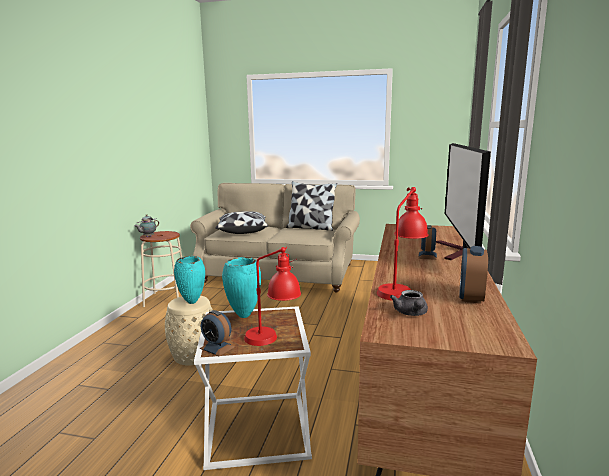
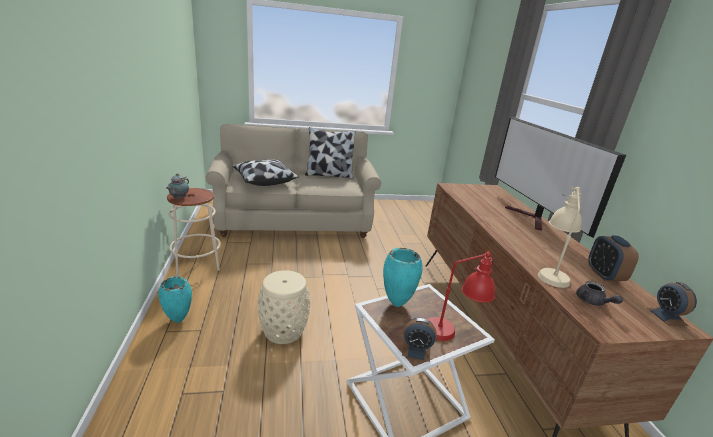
camera: 25 degrees left, 10 degrees up
turquoise vase [174,256,205,304] -> turquoise vase moved to [158,276,192,323]
red table lamp [377,187,429,301] -> beige table lamp [538,187,582,288]
alarm clock [418,225,437,260] -> alarm clock moved to [647,282,697,326]

